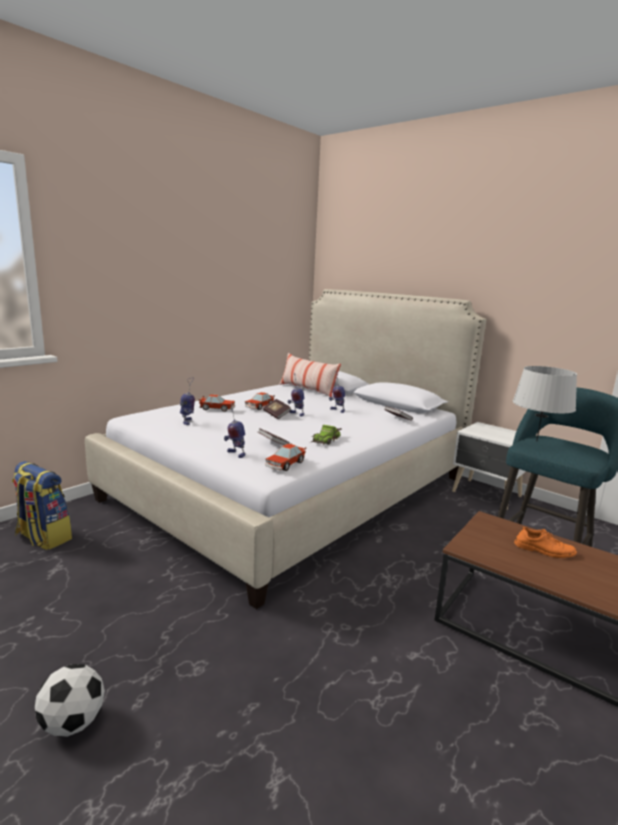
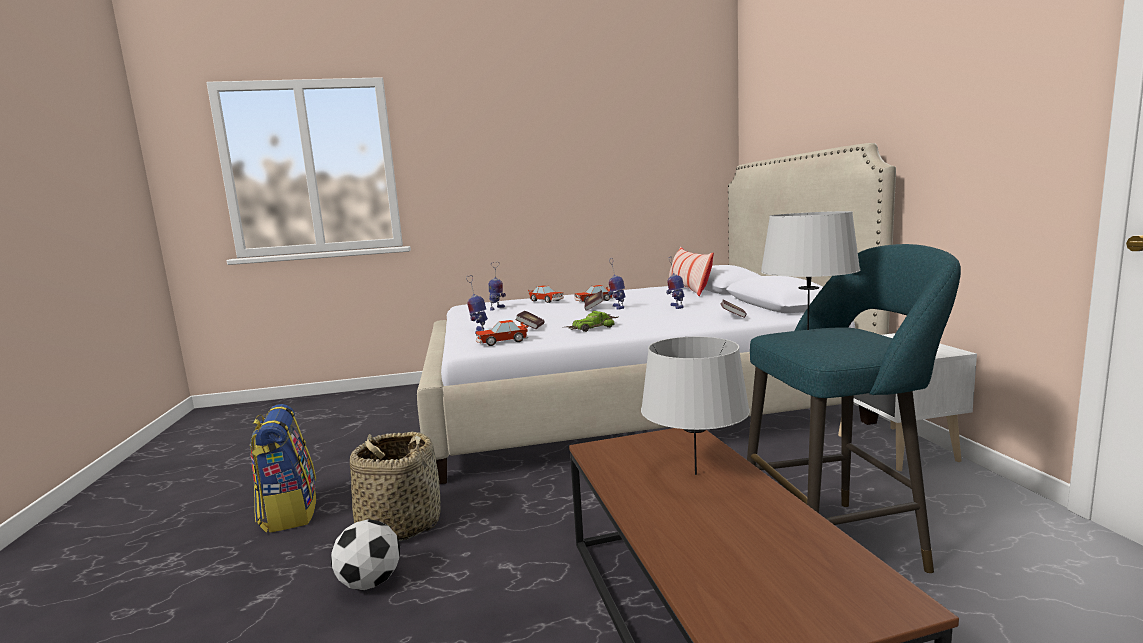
camera: 40 degrees right, 5 degrees down
backpack [12,461,72,550] -> backpack moved to [250,404,316,533]
football [35,664,105,737] -> football moved to [331,519,400,590]
orange shoe [514,526,577,558] -> grey table lamp [641,337,750,475]
none -> basket [350,432,441,541]

